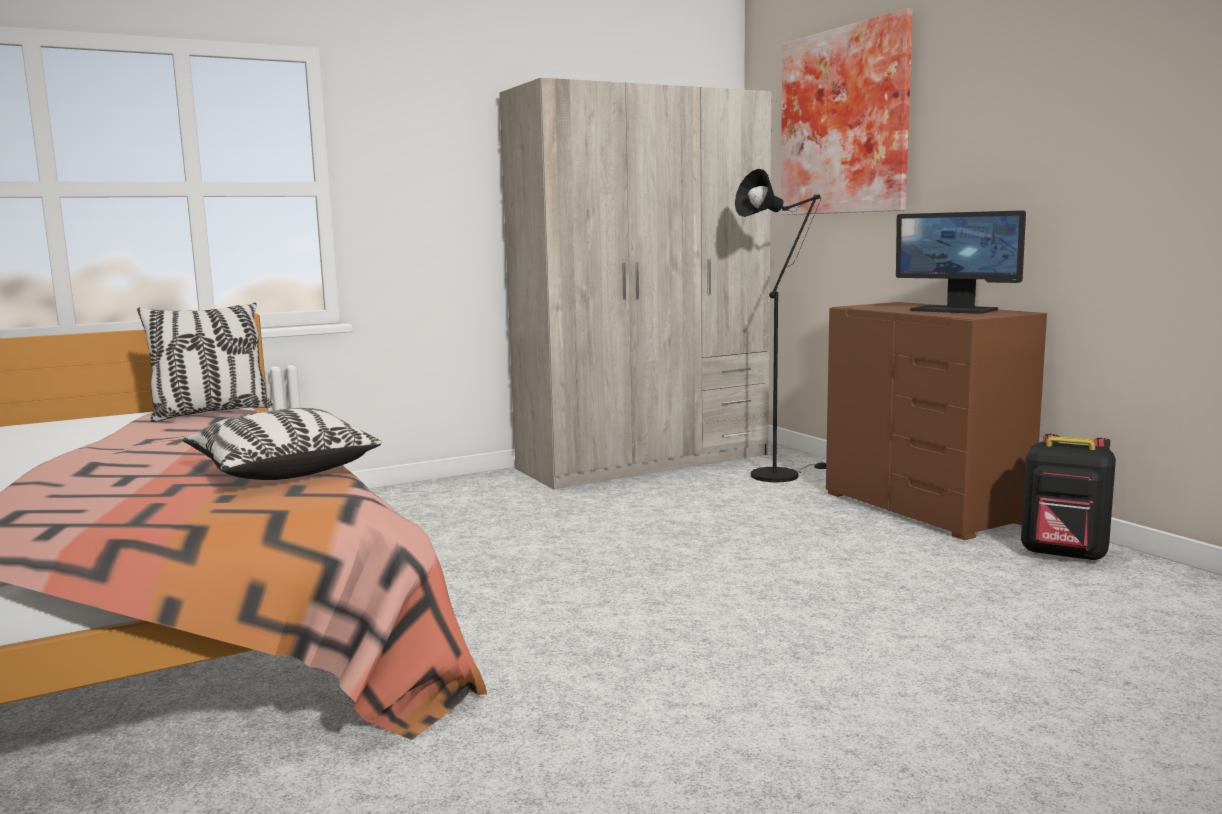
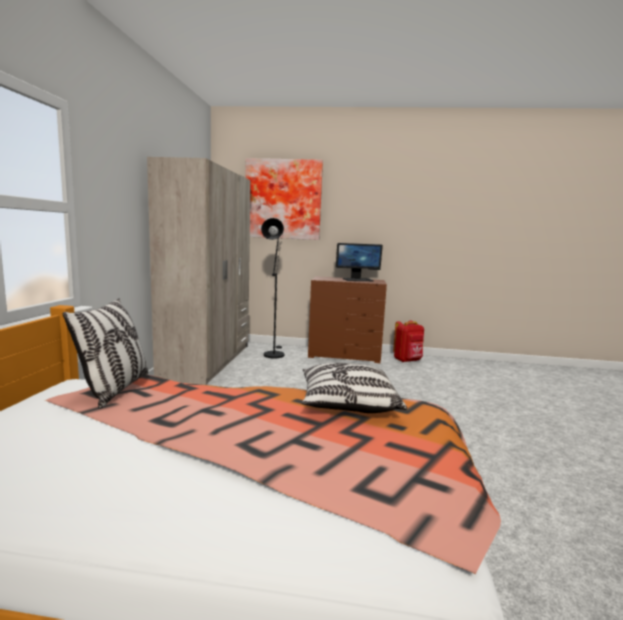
camera: 55 degrees left, 0 degrees up
black backpack [1021,434,1116,562] -> red backpack [393,321,424,362]

